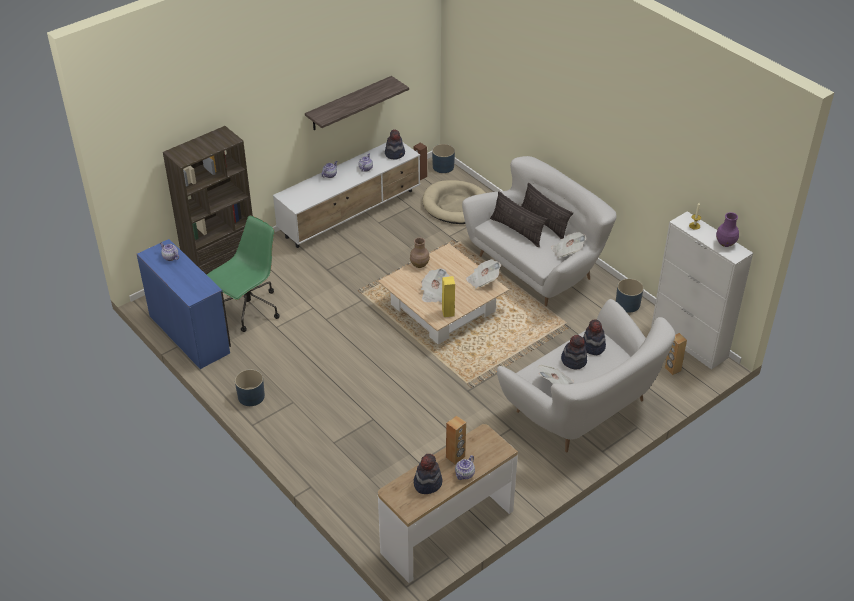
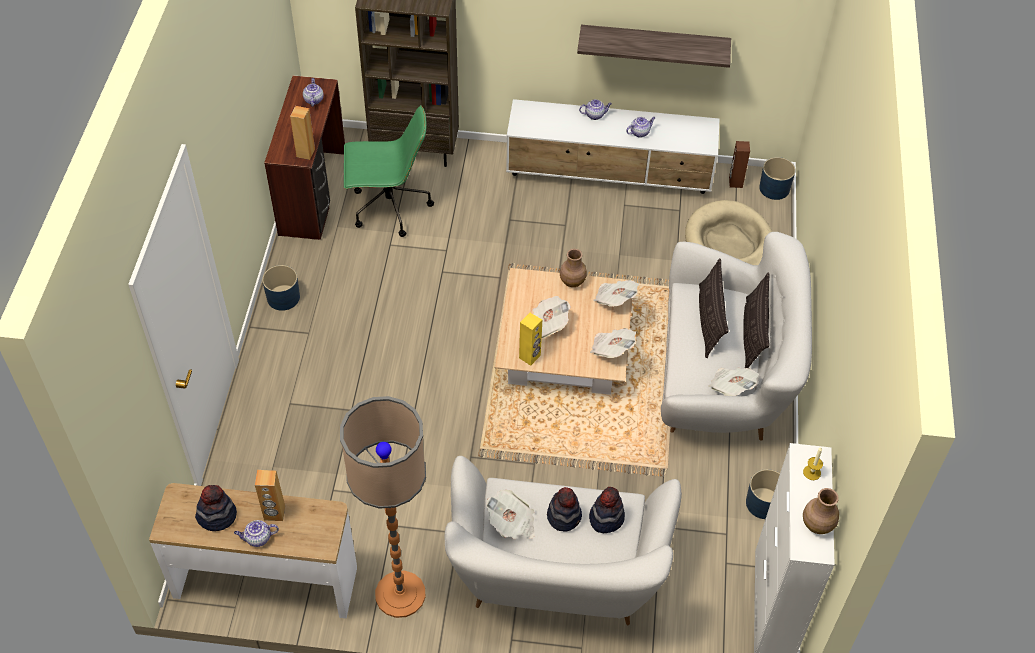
camera: 45 degrees right, 10 degrees up
blue desk [137,239,231,369] -> brown desk [264,75,345,240]
hat [385,129,405,160] -> none
brown speaker [665,333,687,375] -> brown speaker moved to [290,106,315,160]
purple vase [716,212,739,247] -> brown vase [803,488,839,534]
none -> floor lamp [340,396,426,618]
none -> newspaper [594,280,639,307]

